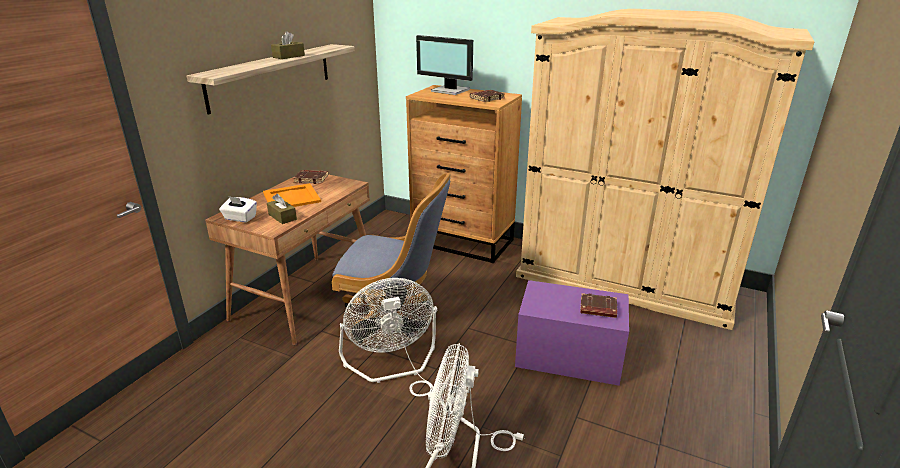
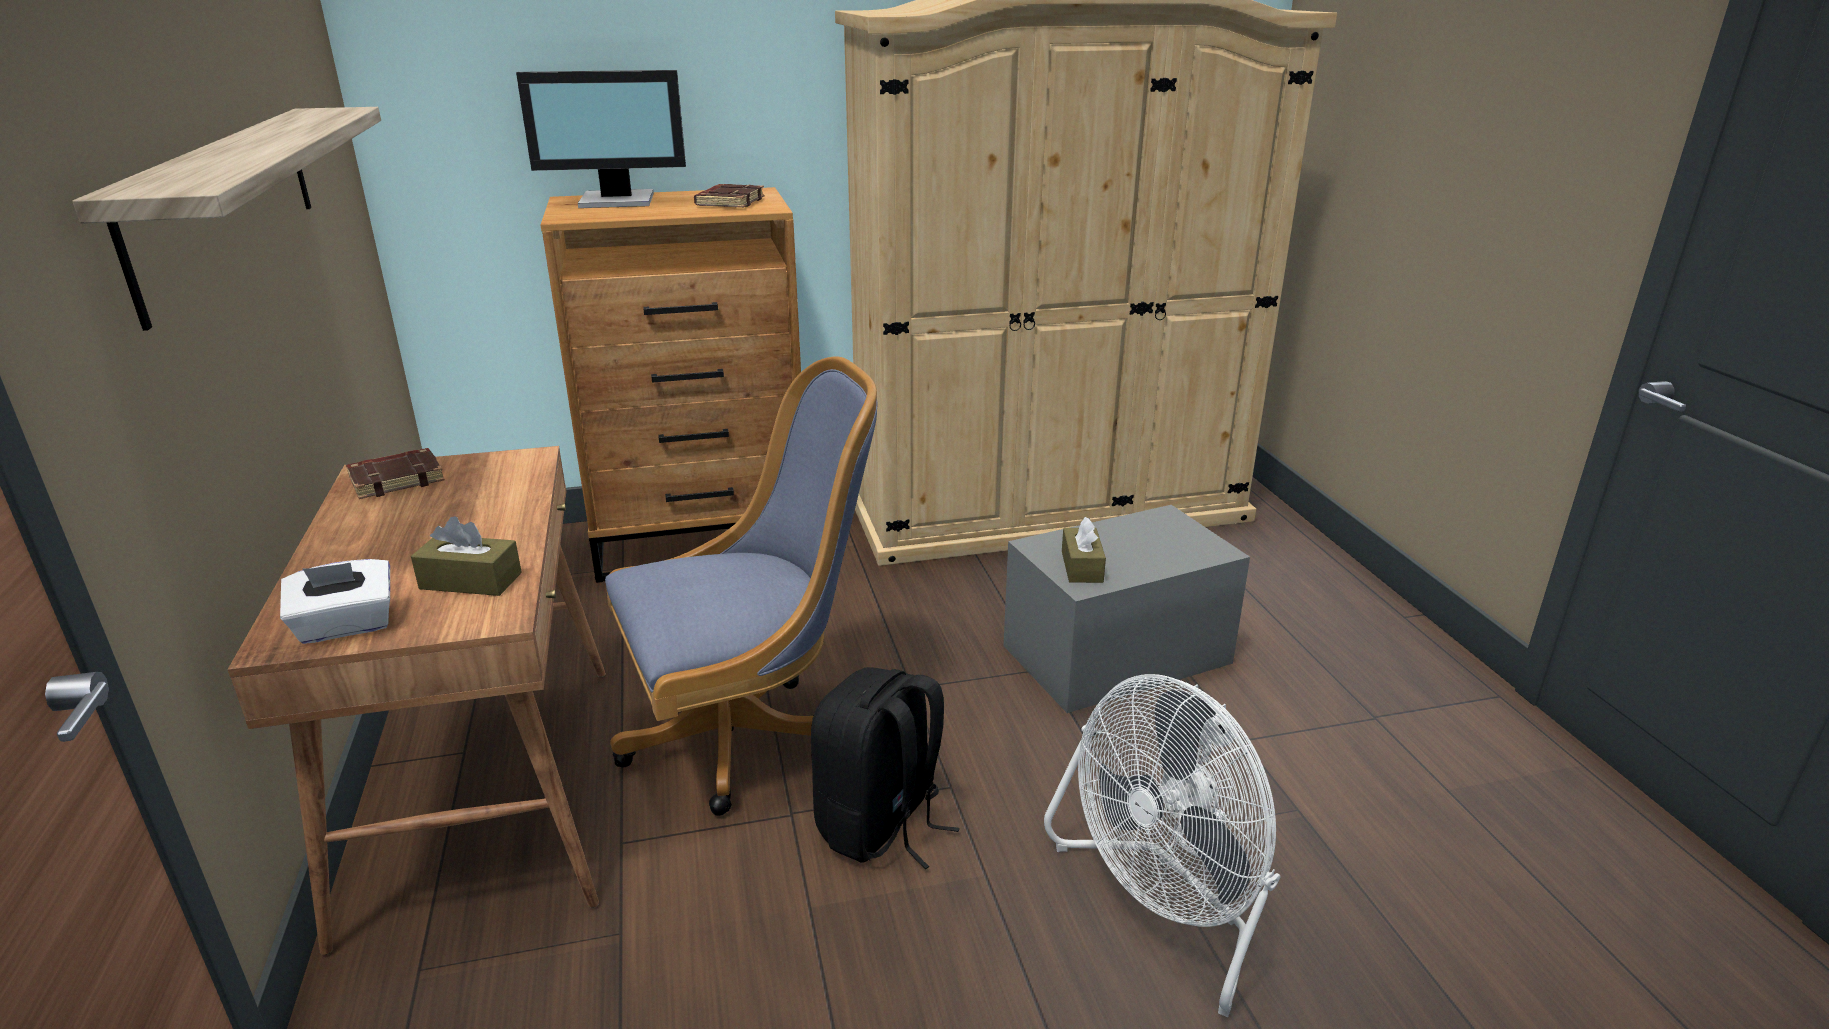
camera: 40 degrees left, 0 degrees up
orange tray [263,183,321,207] -> none
brown tissue box [271,31,305,59] -> brown tissue box moved to [1062,517,1106,583]
white fan [339,278,437,400] -> black backpack [811,667,959,869]
purple storage box [515,280,629,386] -> grey storage box [1004,505,1250,713]
brown book [580,293,617,318] -> none

